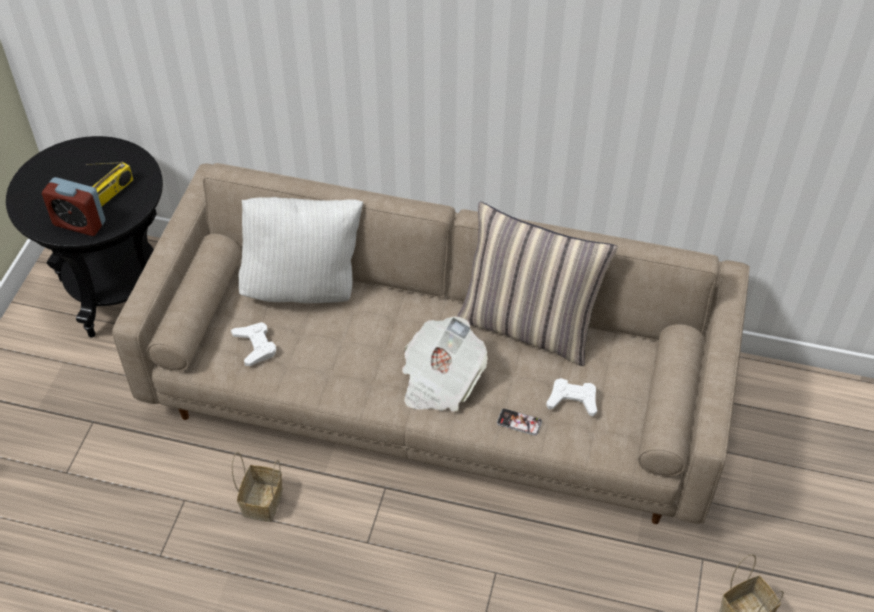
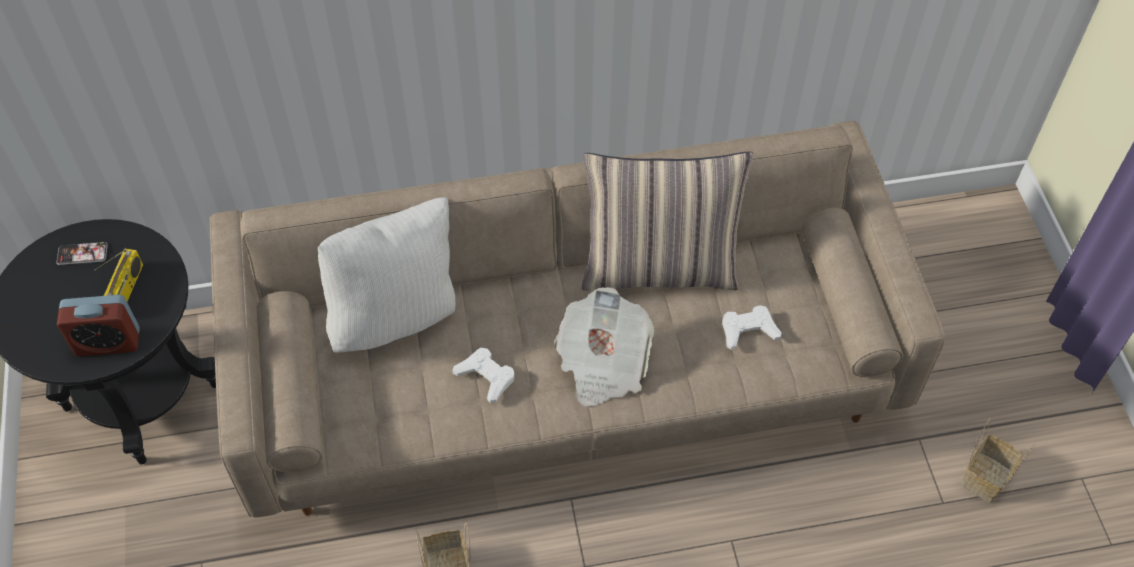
camera: 25 degrees left, 5 degrees up
white game controller [231,322,276,366] -> white game controller moved to [452,348,515,404]
phone [497,408,542,436] -> phone moved to [57,242,108,265]

